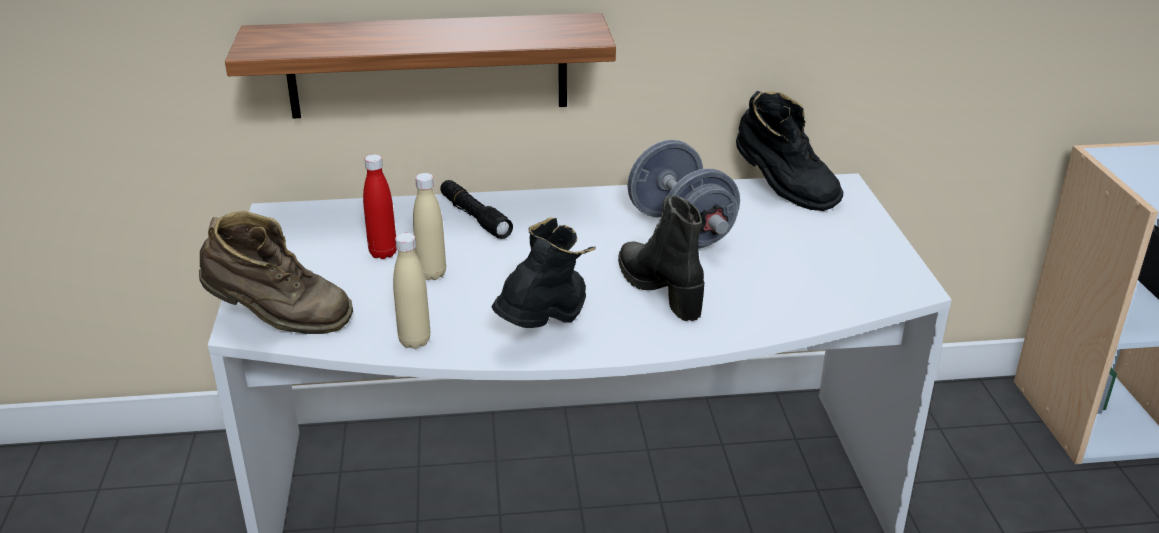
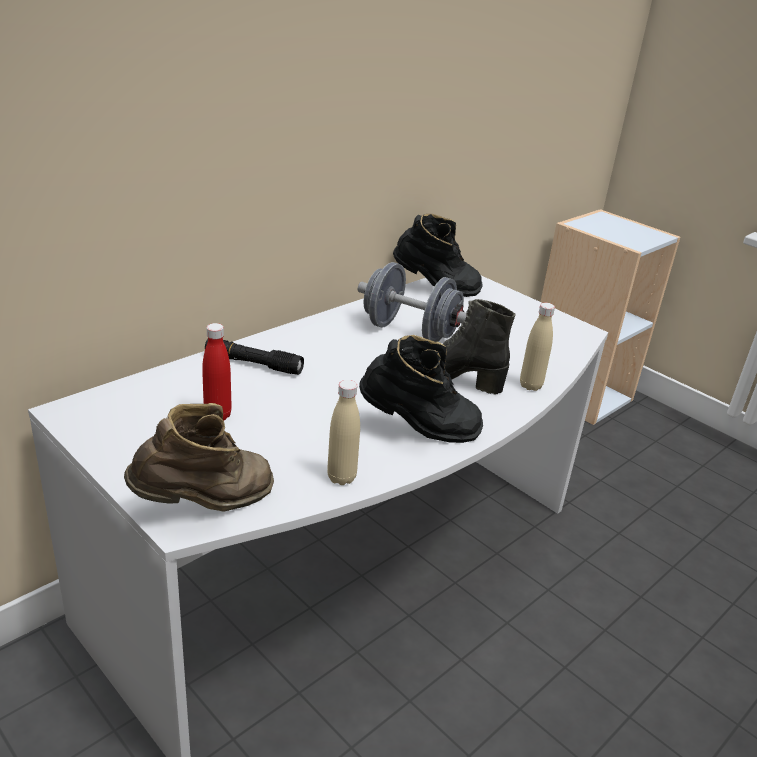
camera: 40 degrees left, 0 degrees up
shelf [225,13,616,119] -> none
beige bottle [413,173,446,280] -> beige bottle moved to [520,303,555,391]
black boot [491,217,596,328] -> black boot turned 105 degrees clockwise [359,335,483,443]

